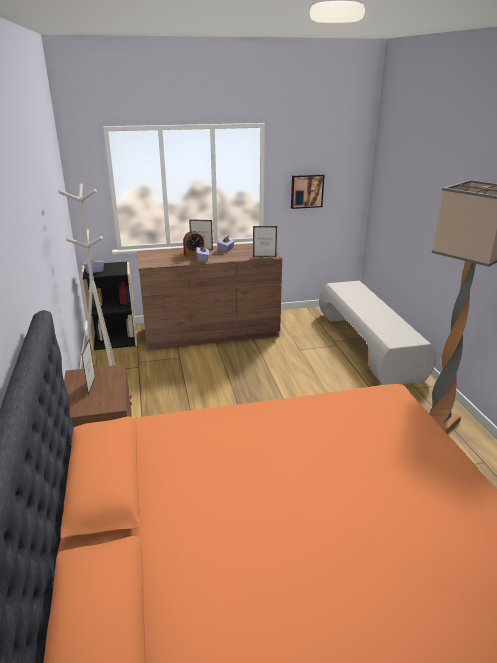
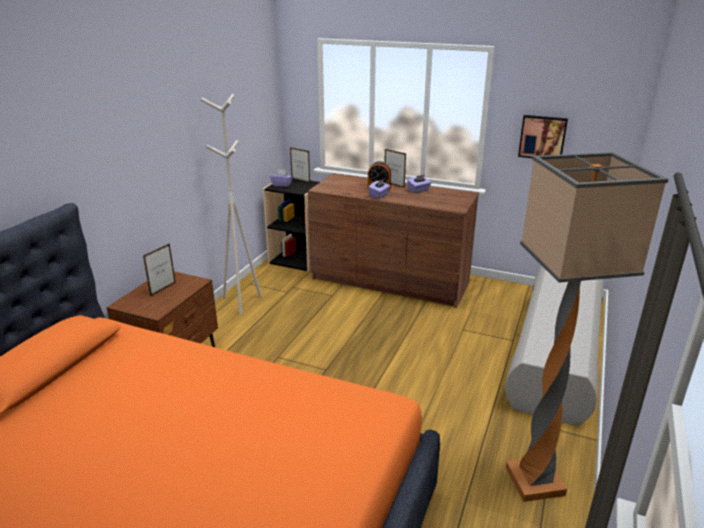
camera: 35 degrees right, 0 degrees up
picture frame [253,226,277,257] -> picture frame moved to [290,147,310,183]

